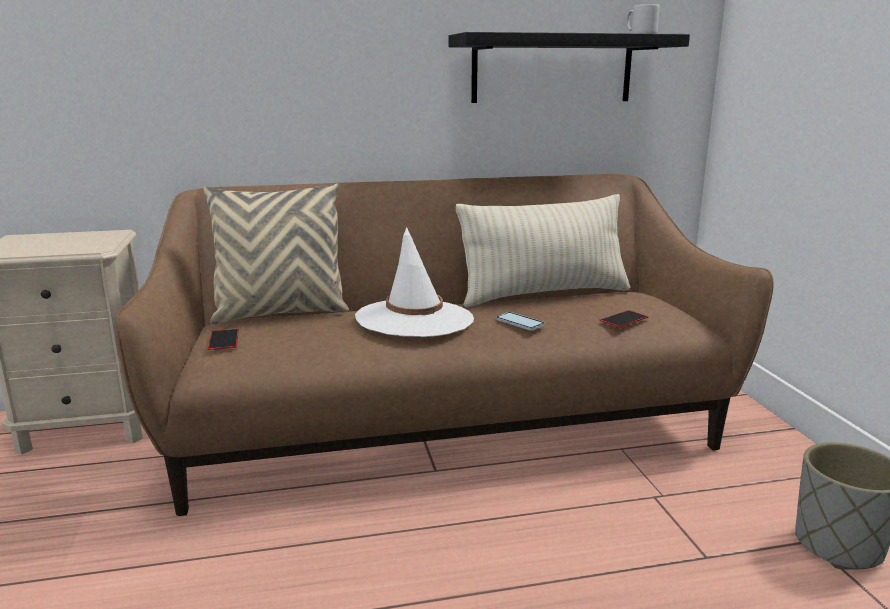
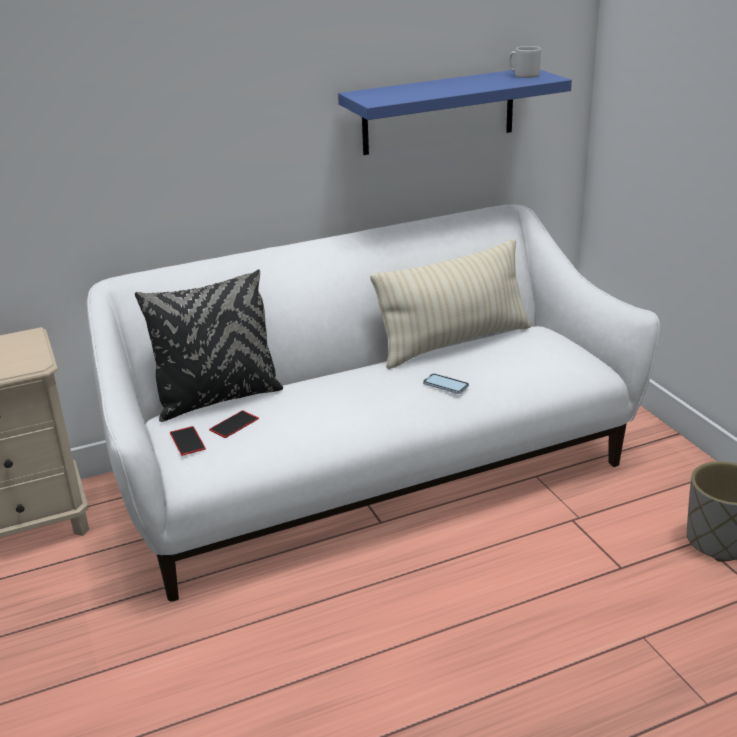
camera: 10 degrees left, 10 degrees up
brown sofa [115,174,774,516] -> white sofa [86,205,660,602]
beige pillow [204,183,349,324] -> black pillow [135,269,283,422]
white hat [355,227,474,337] -> none
black shelf [448,32,690,103] -> blue shelf [338,70,572,155]
phone [600,310,649,328] -> phone moved to [209,410,259,438]

